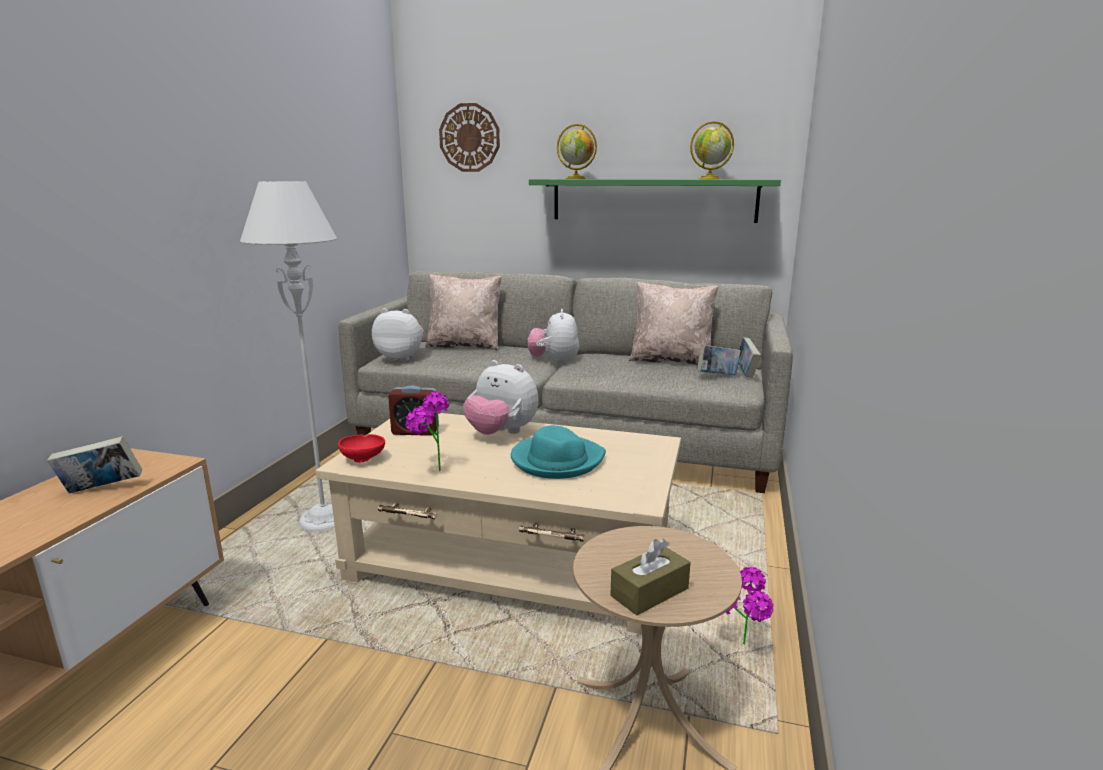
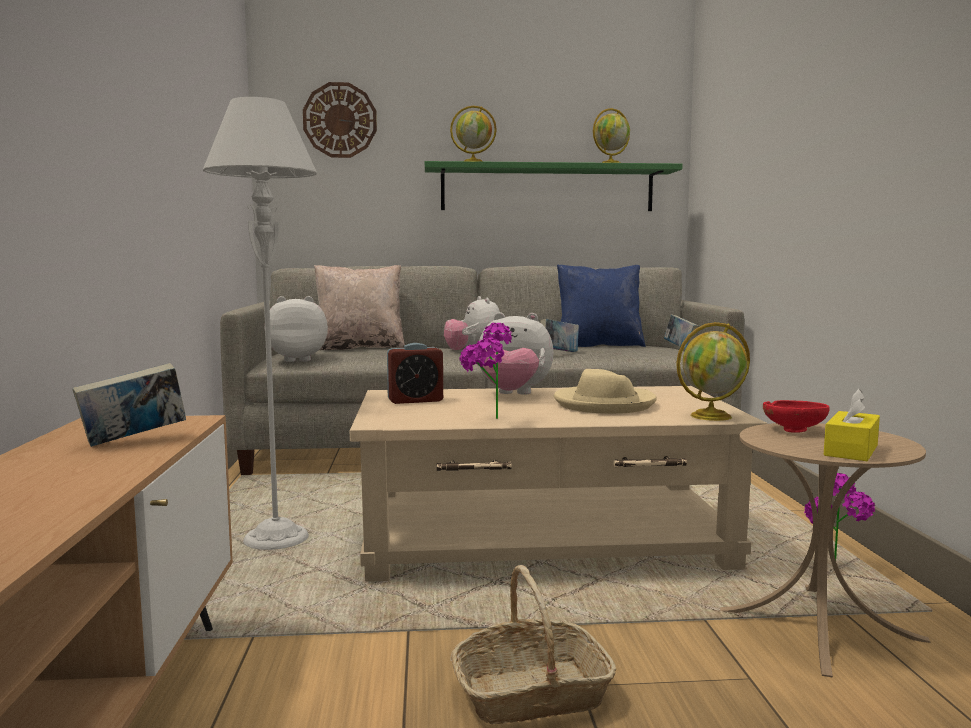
camera: 20 degrees left, 10 degrees down
red bowl [338,434,385,463] -> red bowl moved to [763,400,830,433]
turquoise hat [511,425,606,479] -> beige hat [554,369,657,414]
brown tissue box [610,539,690,615] -> yellow tissue box [824,389,880,461]
beige pillow [629,282,719,365] -> blue pillow [557,264,646,347]
book [697,345,741,376] -> book moved to [540,319,579,352]
none -> basket [450,565,616,724]
none -> globe [676,322,750,421]

